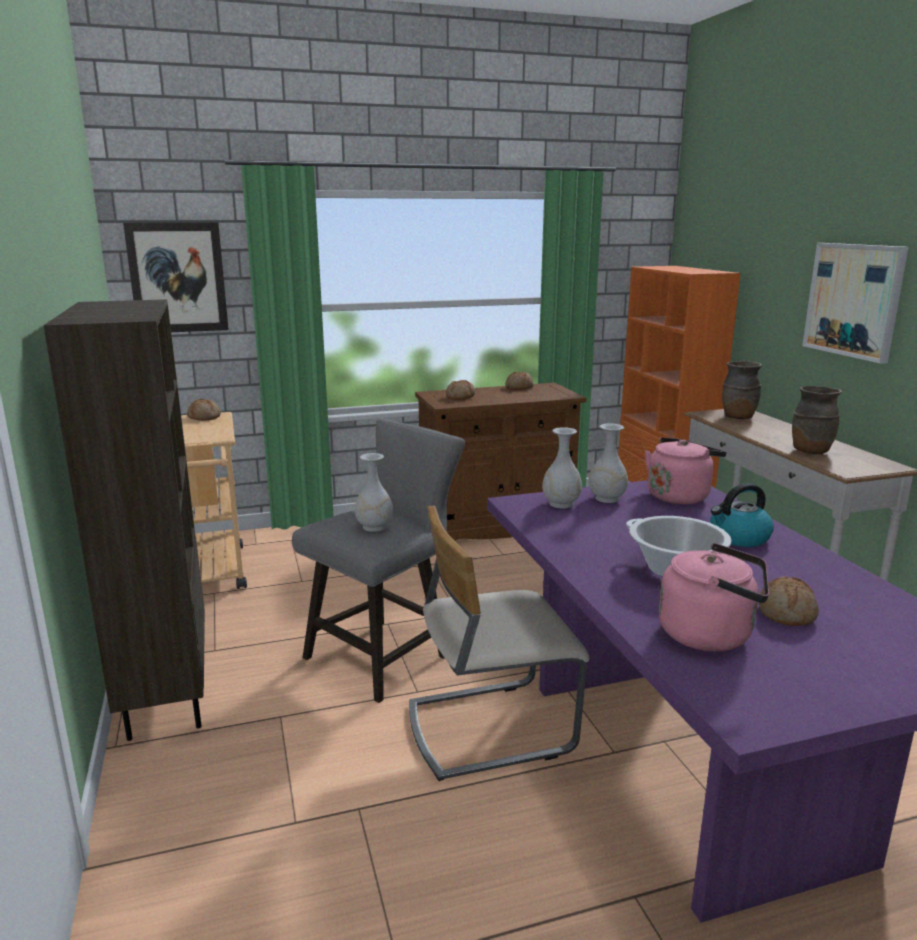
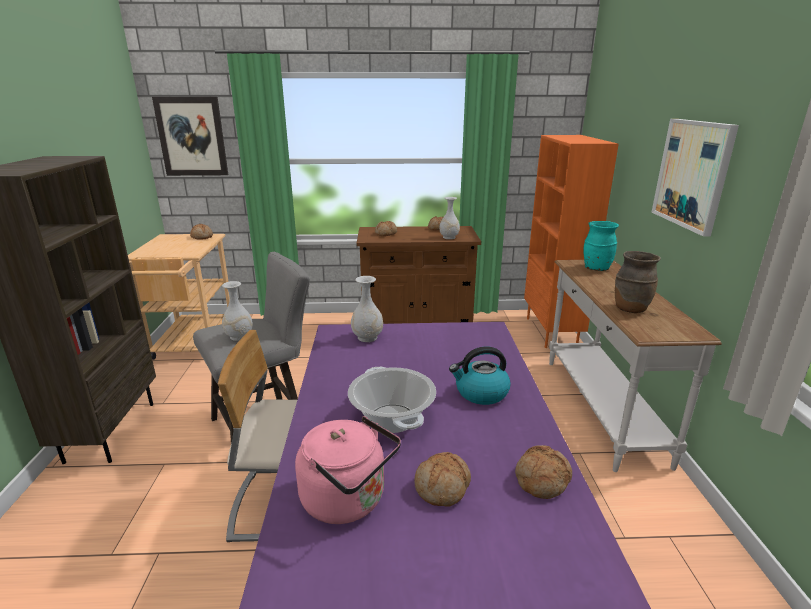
camera: 15 degrees right, 5 degrees up
white vase [589,423,628,503] -> white vase moved to [439,197,460,239]
pink kettle [645,437,726,504] -> none
brown vase [722,361,762,419] -> turquoise vase [583,221,619,271]
none -> bread [515,445,572,499]

